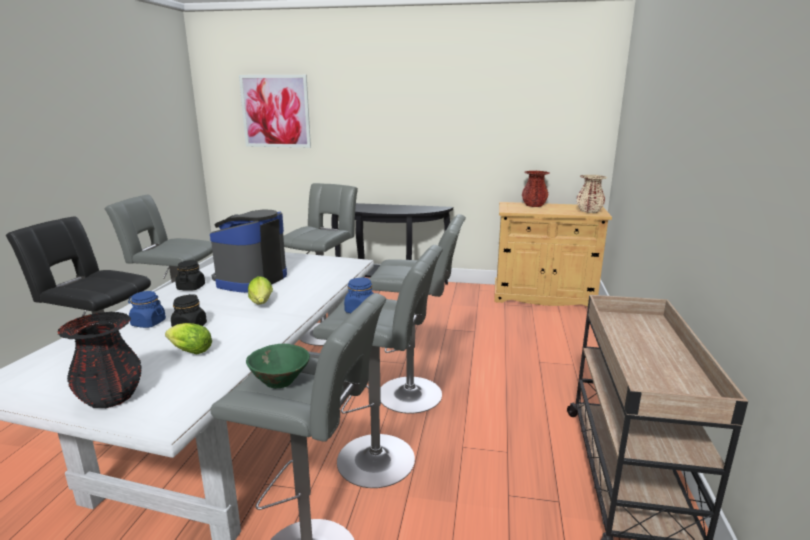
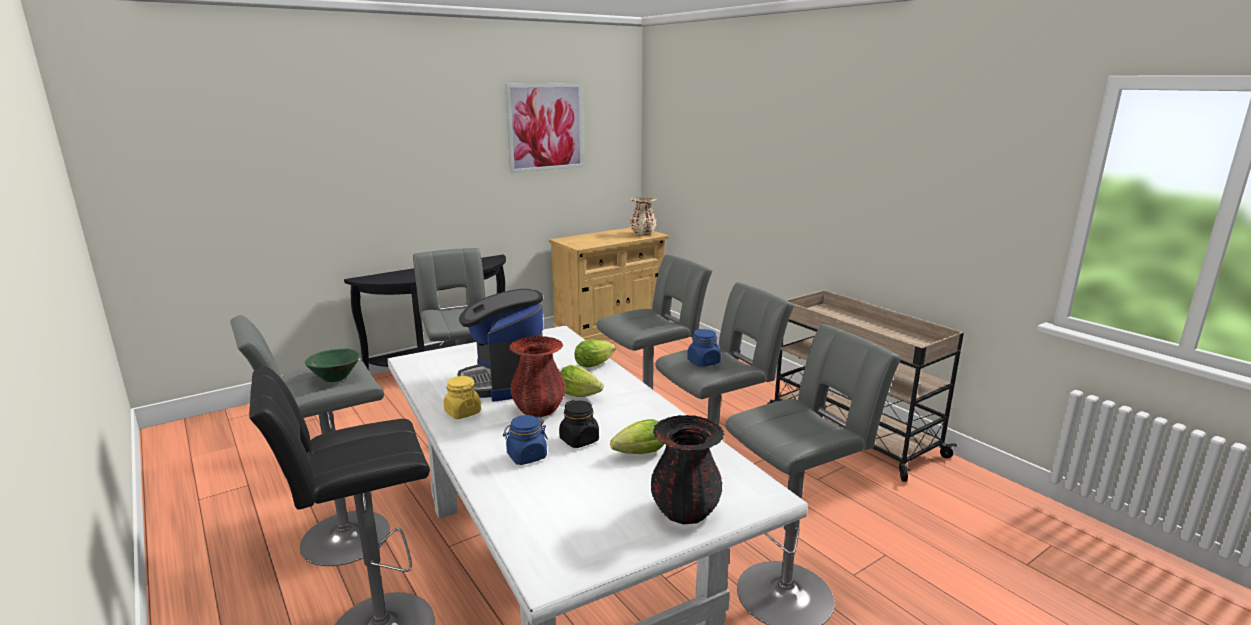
camera: 45 degrees left, 0 degrees up
black jar [175,260,205,291] -> yellow jar [444,376,481,419]
picture [239,75,311,148] -> picture moved to [505,83,584,173]
green bowl [246,344,310,388] -> green bowl moved to [305,349,360,382]
red vase [522,171,550,207] -> red vase moved to [509,336,565,417]
none -> lettuce [574,340,616,368]

